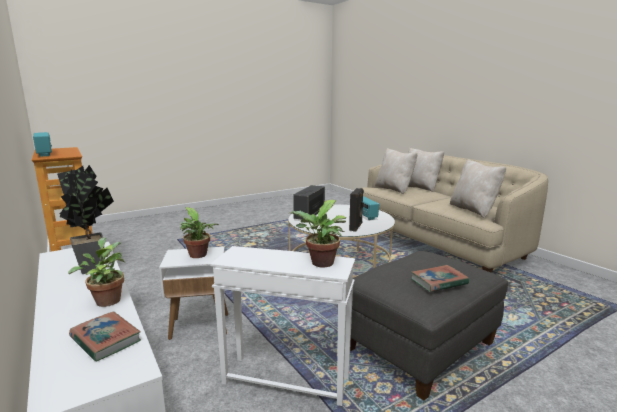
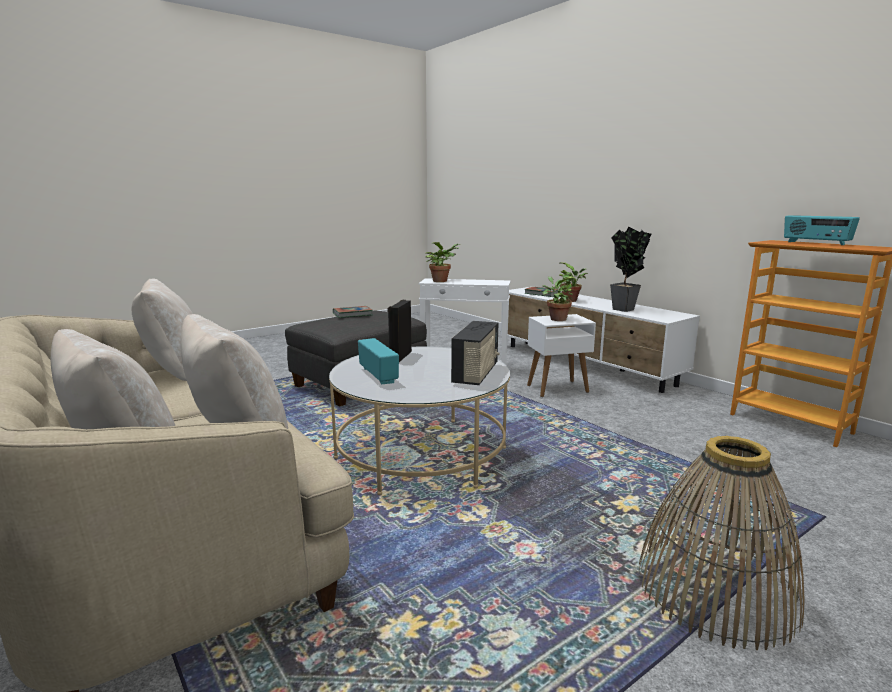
camera: 175 degrees right, 0 degrees up
none -> basket [638,436,805,650]

